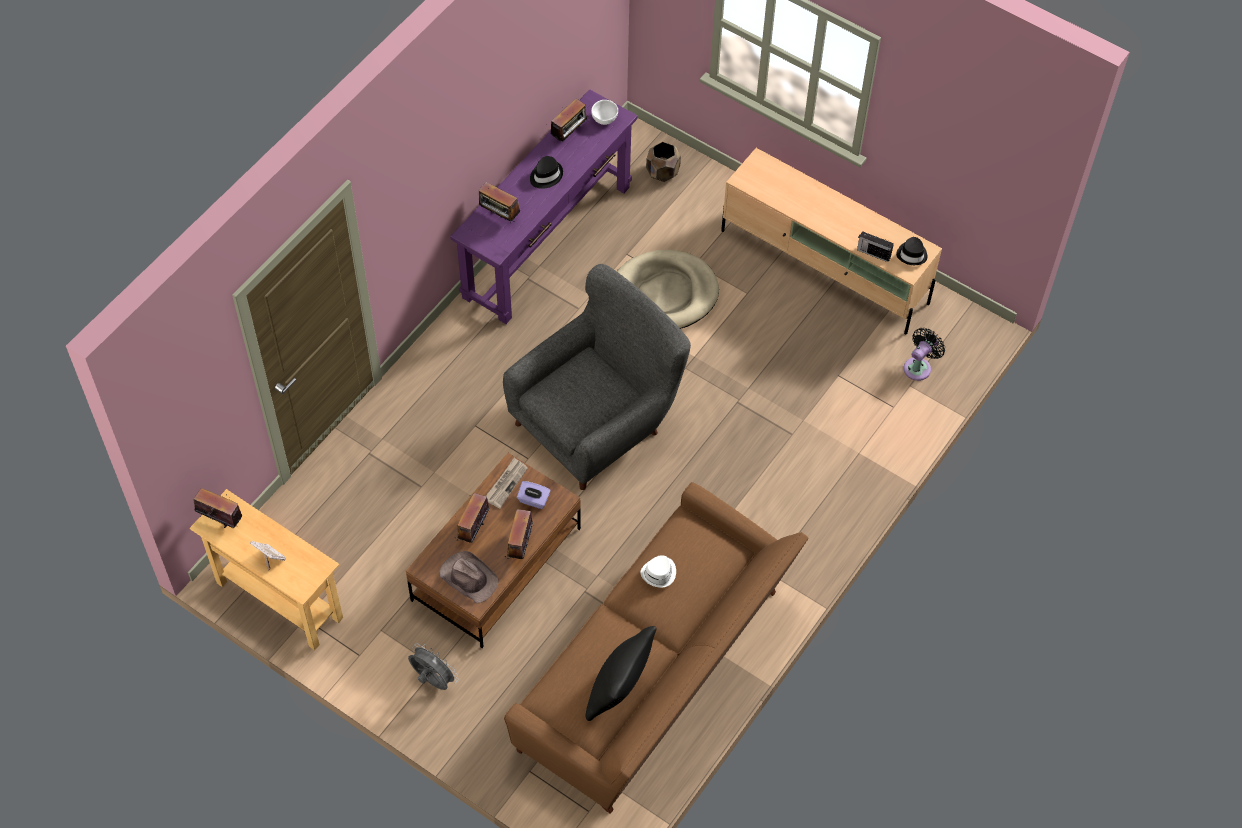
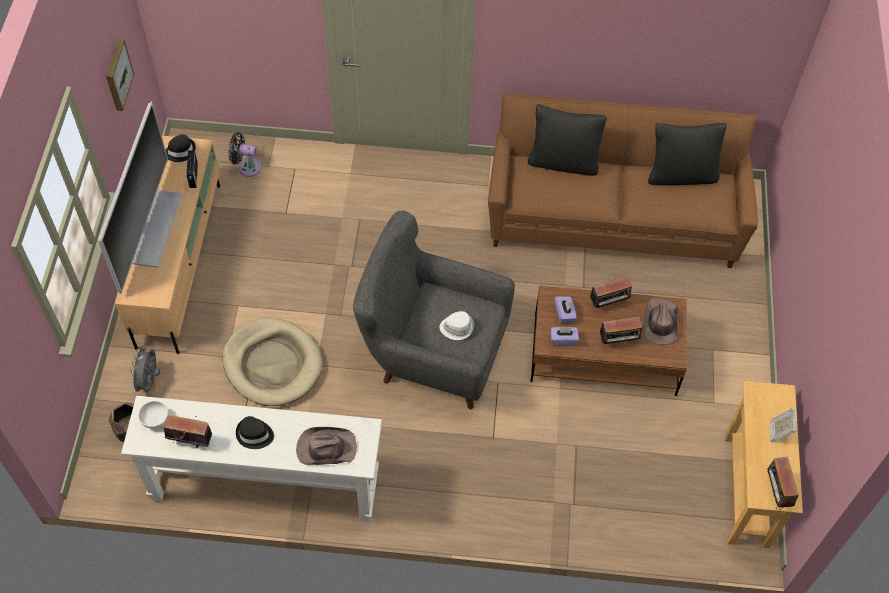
camera: 120 degrees left, 0 degrees up
grey fan [408,643,459,690] -> grey fan moved to [130,345,160,395]
purple console table [450,89,638,324] -> white console table [121,396,382,522]
radio [479,182,520,223] -> brown hat [296,427,357,465]
newspaper [486,457,528,508] -> purple tissue box [551,327,579,346]
white hat [641,555,676,588] -> white hat moved to [440,311,474,340]
none -> television [98,102,183,294]
none -> picture [106,39,134,111]
none -> black pillow [528,104,607,176]

